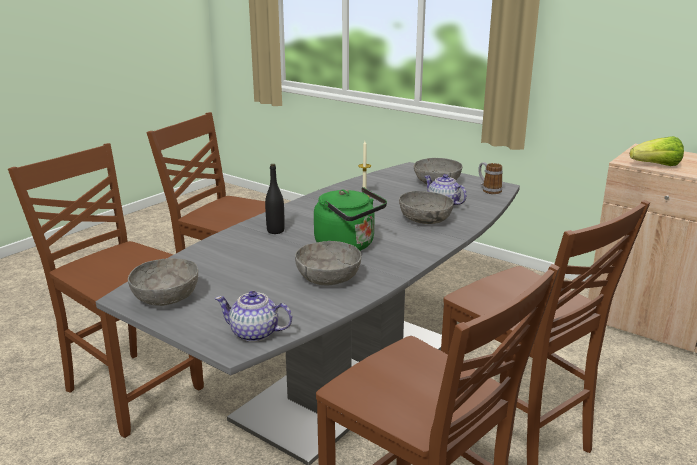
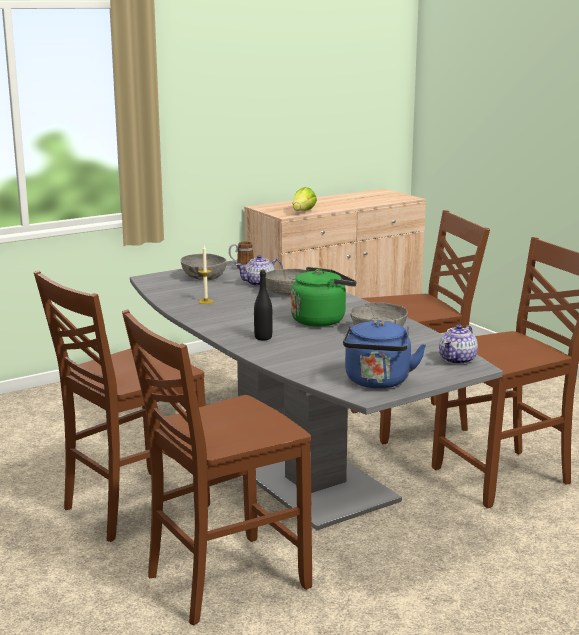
camera: 70 degrees left, 5 degrees down
grey bowl [128,258,198,306] -> blue kettle [343,320,426,388]

